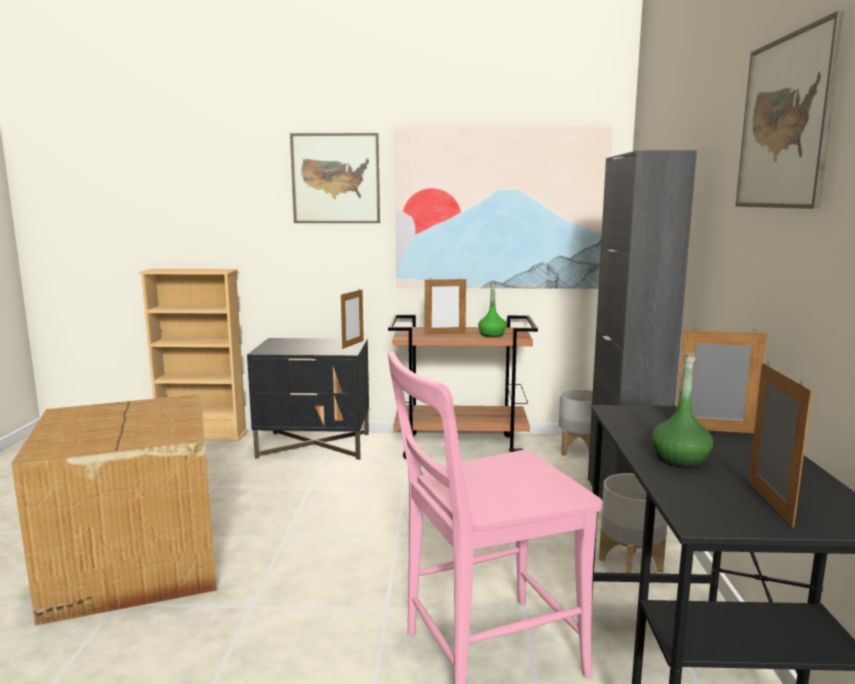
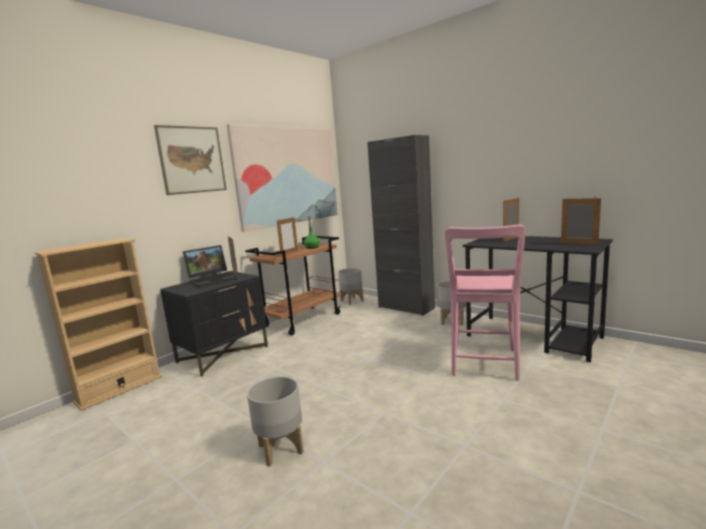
camera: 50 degrees left, 0 degrees up
cardboard box [11,394,217,626] -> grey planter [247,376,304,466]
green bottle [651,352,713,468] -> none
picture [736,10,844,209] -> none
none -> laptop [183,245,237,288]

